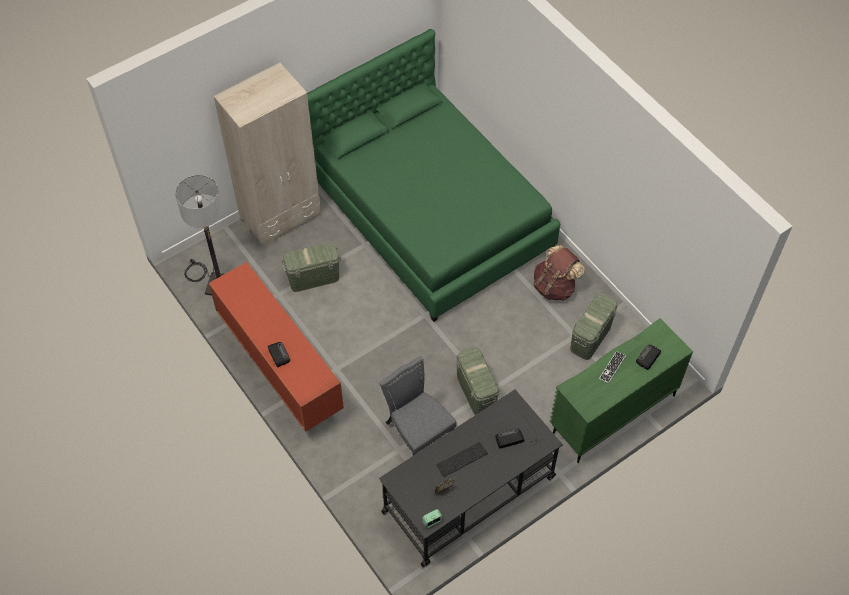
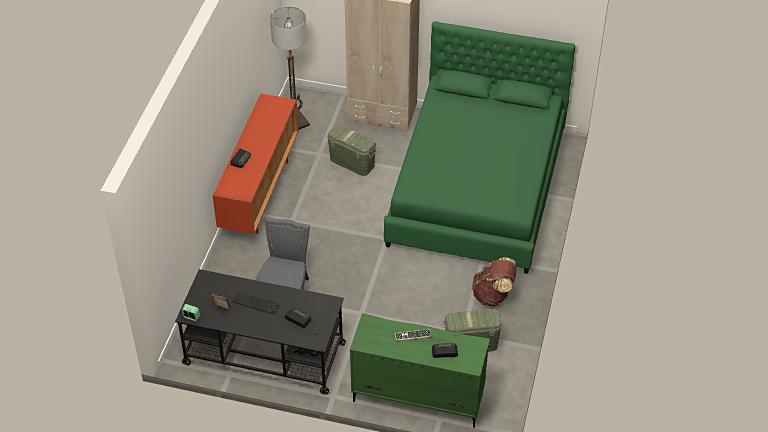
camera: 50 degrees right, 10 degrees down
green storage box [456,347,499,415] -> none

